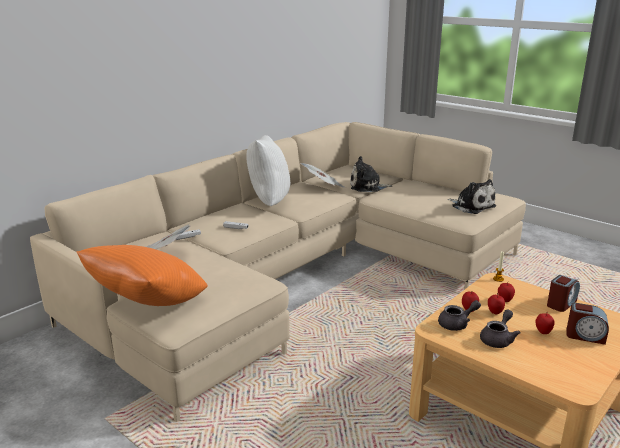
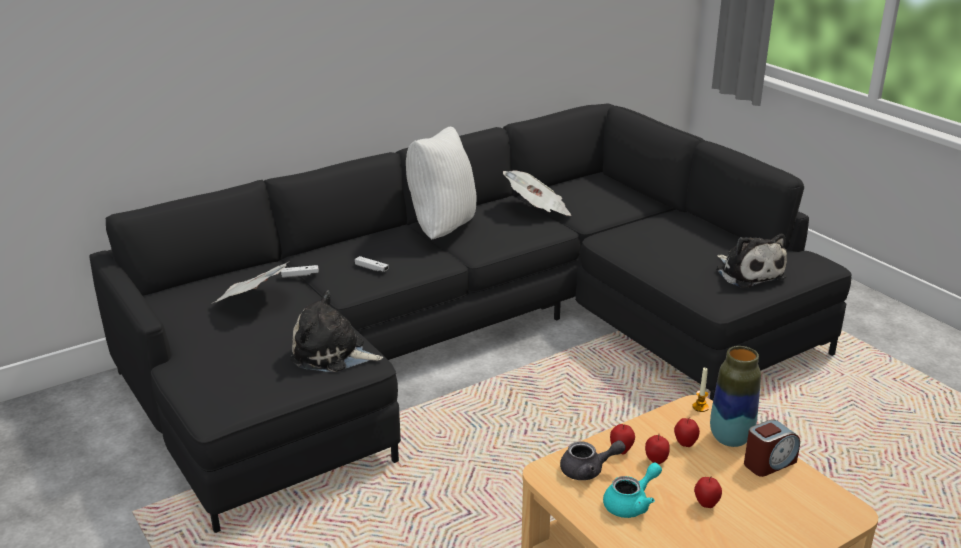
camera: 15 degrees right, 5 degrees up
beige sofa [30,122,526,422] -> black sofa [89,103,852,533]
orange pillow [77,245,208,306] -> none
plush toy [350,156,393,192] -> plush toy moved to [290,291,383,372]
grey teapot [480,309,521,348] -> turquoise teapot [603,462,662,518]
alarm clock [566,303,609,345] -> none
none -> vase [710,346,761,447]

